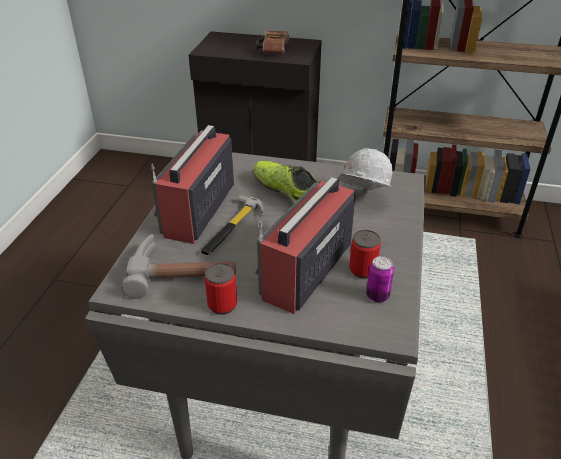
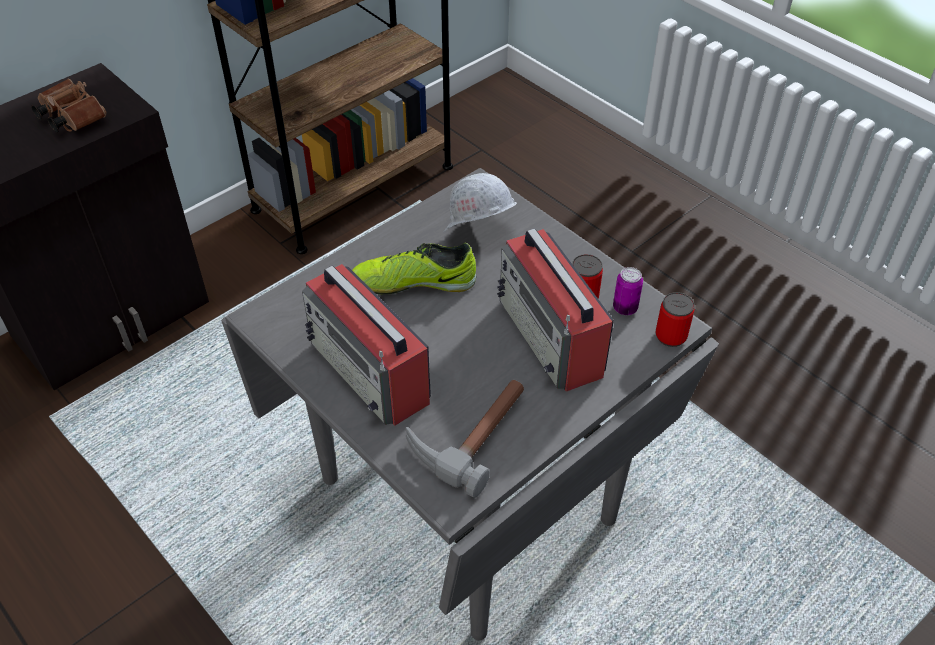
camera: 55 degrees left, 10 degrees up
hammer [201,195,263,255] -> none
can [205,263,237,315] -> can moved to [655,292,694,347]

